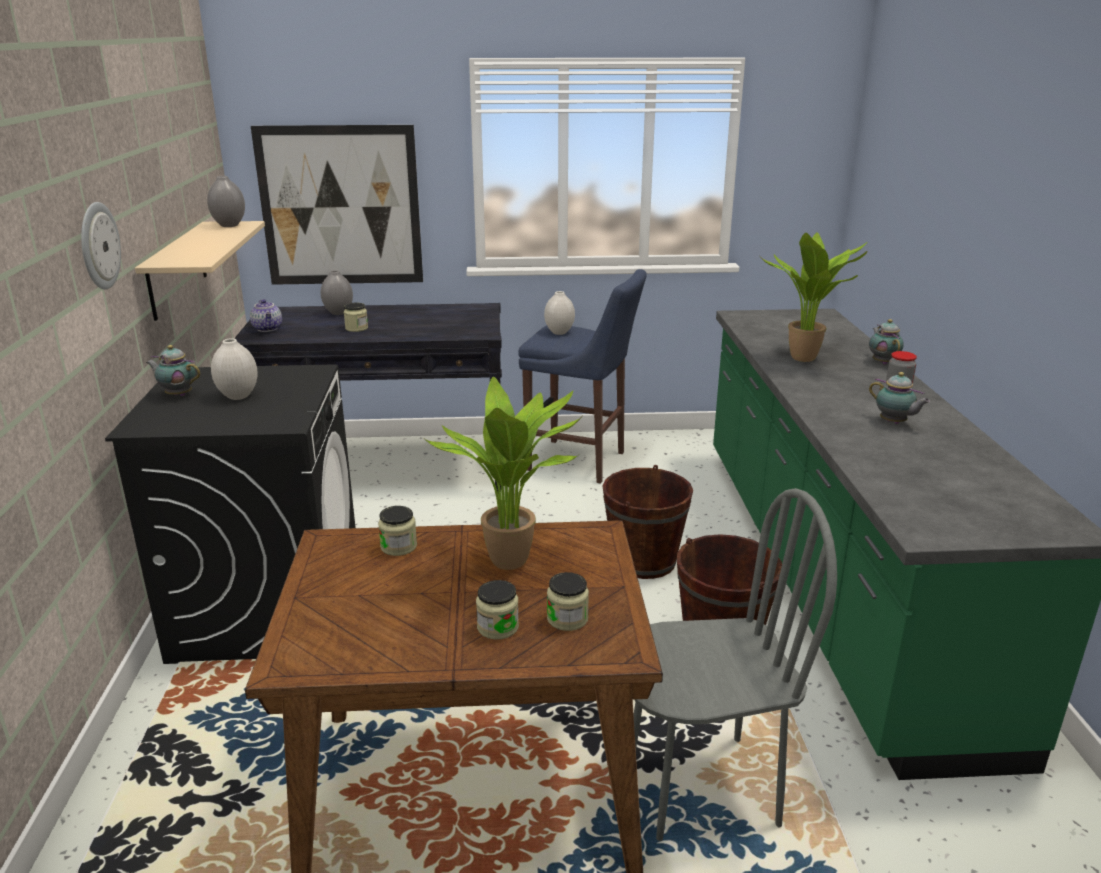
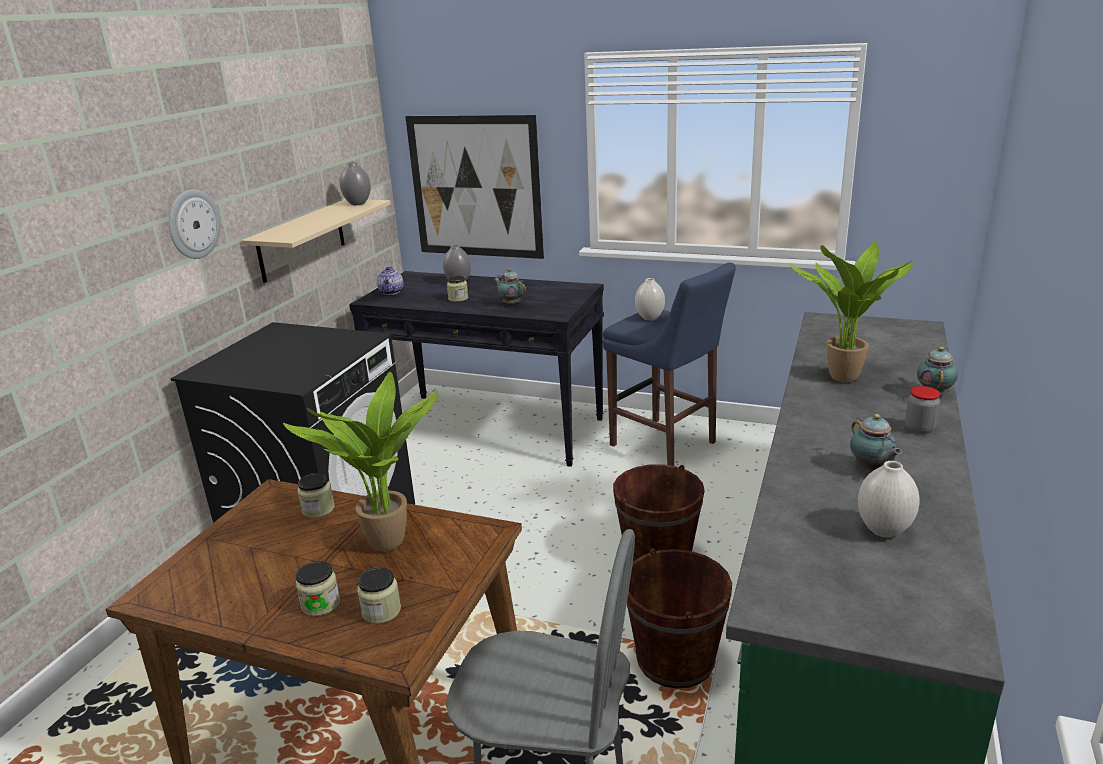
camera: 25 degrees right, 0 degrees up
teapot [146,345,200,396] -> teapot moved to [494,268,526,305]
white vase [211,338,258,400] -> white vase moved to [858,461,919,538]

